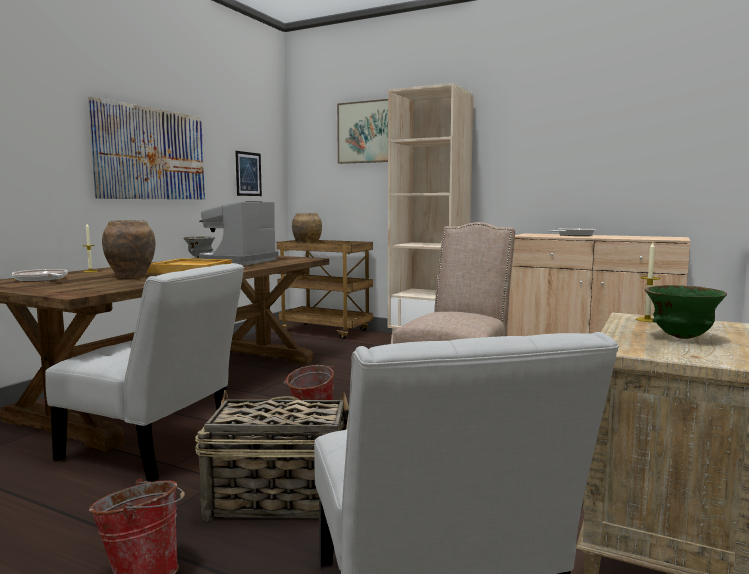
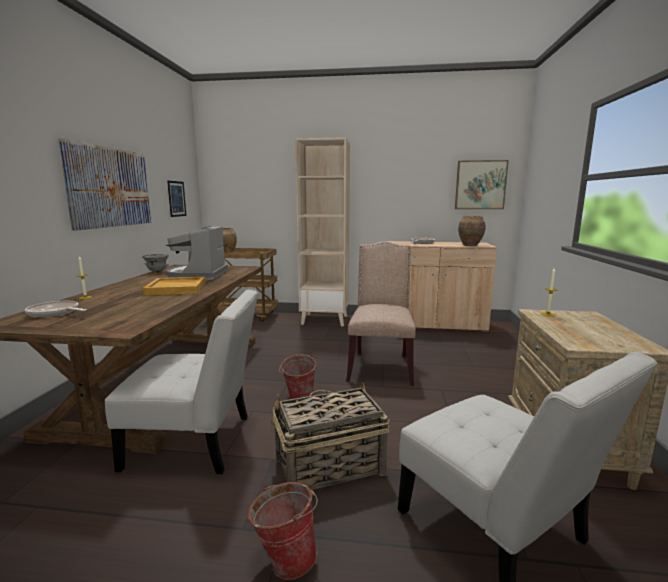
camera: 20 degrees left, 5 degrees up
brown vase [102,220,155,278] -> brown vase moved to [458,216,486,246]
picture [337,99,388,164] -> picture moved to [455,160,509,209]
green bowl [645,285,727,339] -> none

